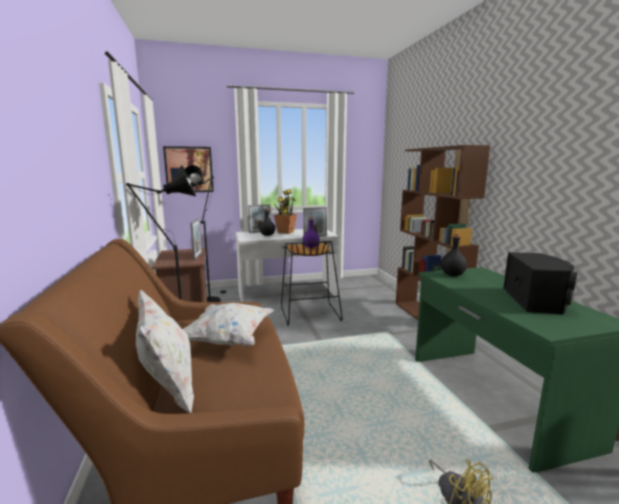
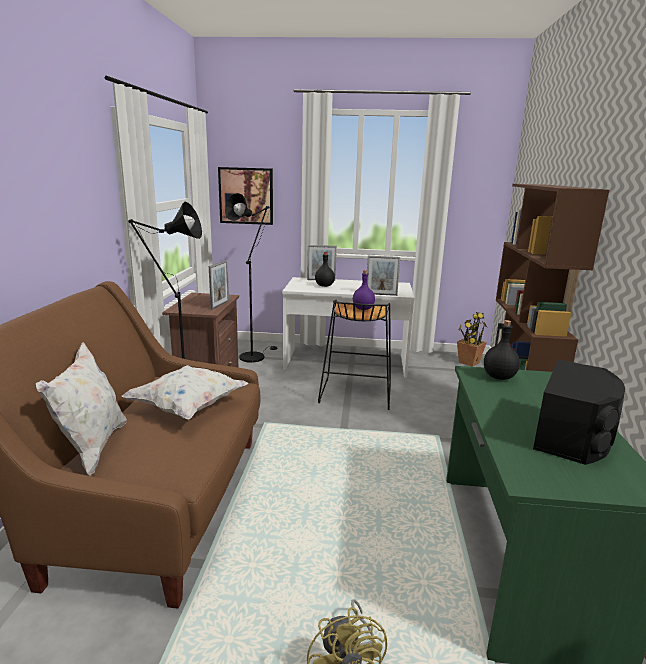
camera: 20 degrees right, 5 degrees up
potted plant [274,189,297,234] -> potted plant moved to [457,312,487,367]

